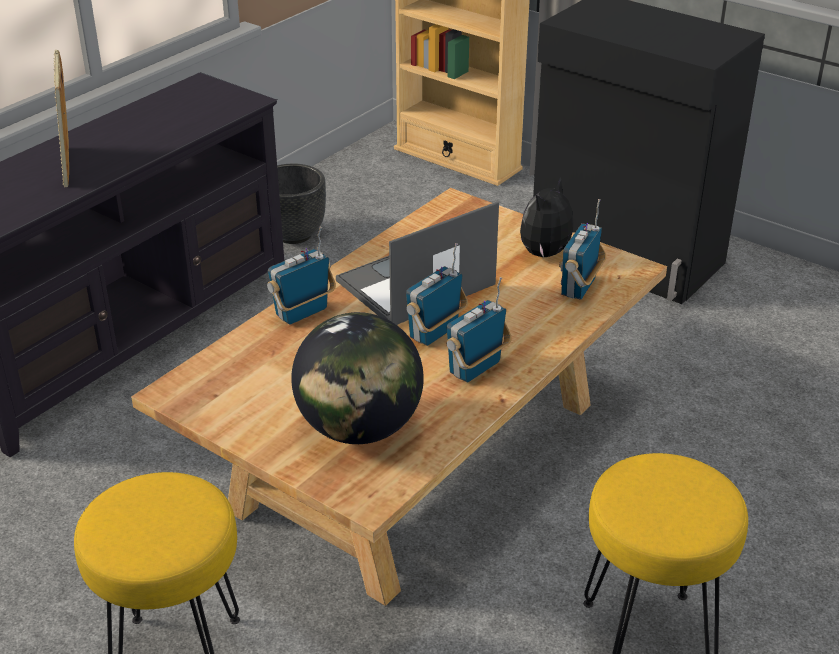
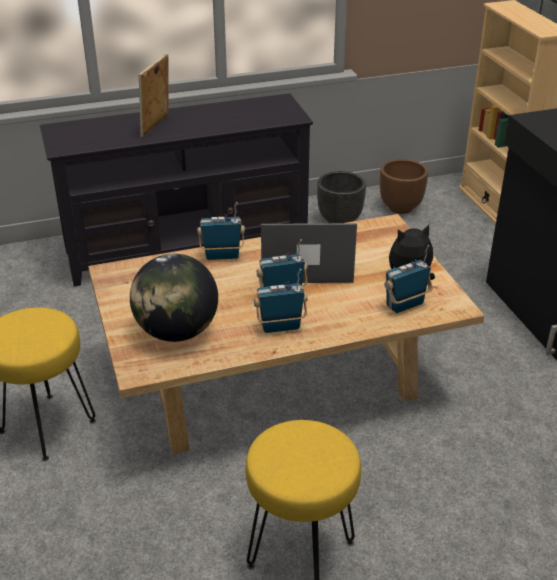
camera: 35 degrees right, 0 degrees up
none -> brown planter [380,159,428,214]

